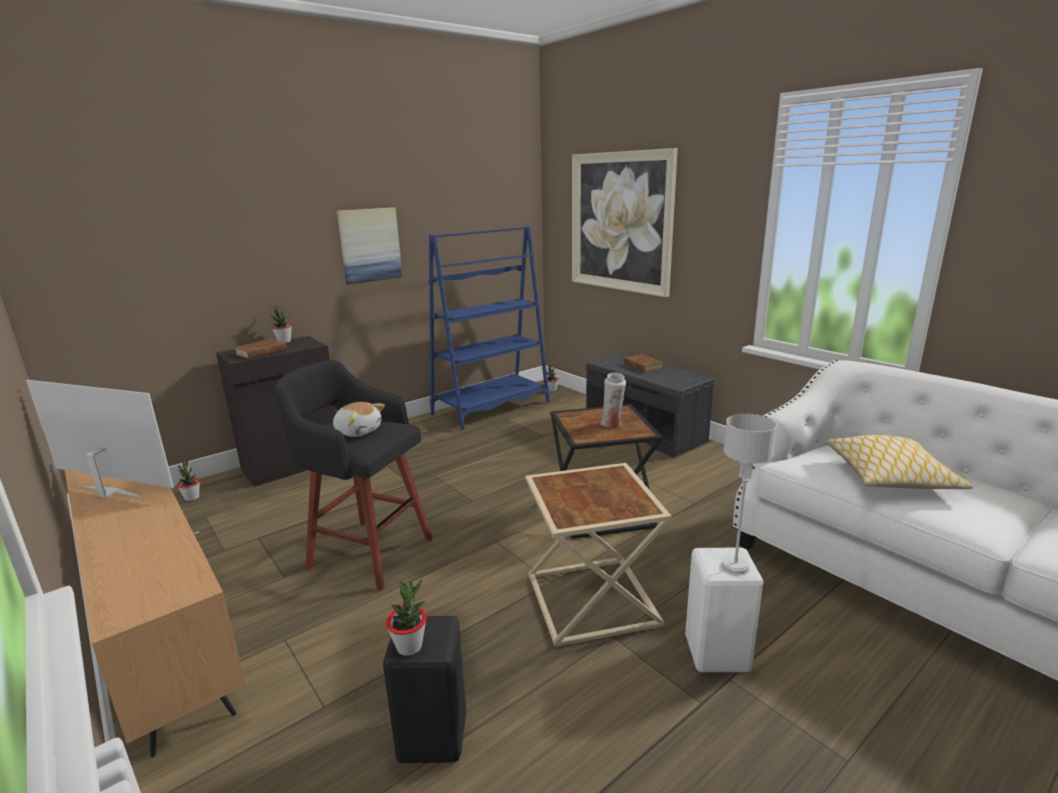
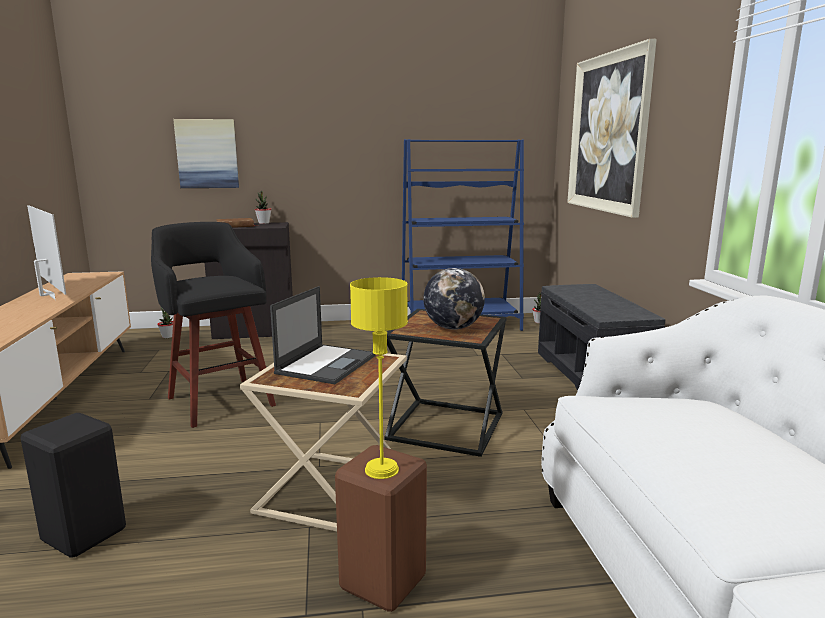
camera: 30 degrees right, 5 degrees down
plush toy [333,402,385,437] -> none
picture [337,207,402,284] -> picture moved to [173,119,239,188]
potted plant [386,580,427,656] -> none
white vase [600,373,626,428] -> globe [423,268,485,330]
brown book [624,354,664,373] -> none
white stool [685,547,763,672] -> brown stool [335,445,427,612]
grey table lamp [721,414,777,575] -> yellow table lamp [350,277,408,479]
pillow [826,435,973,489] -> none
none -> laptop [270,286,376,384]

